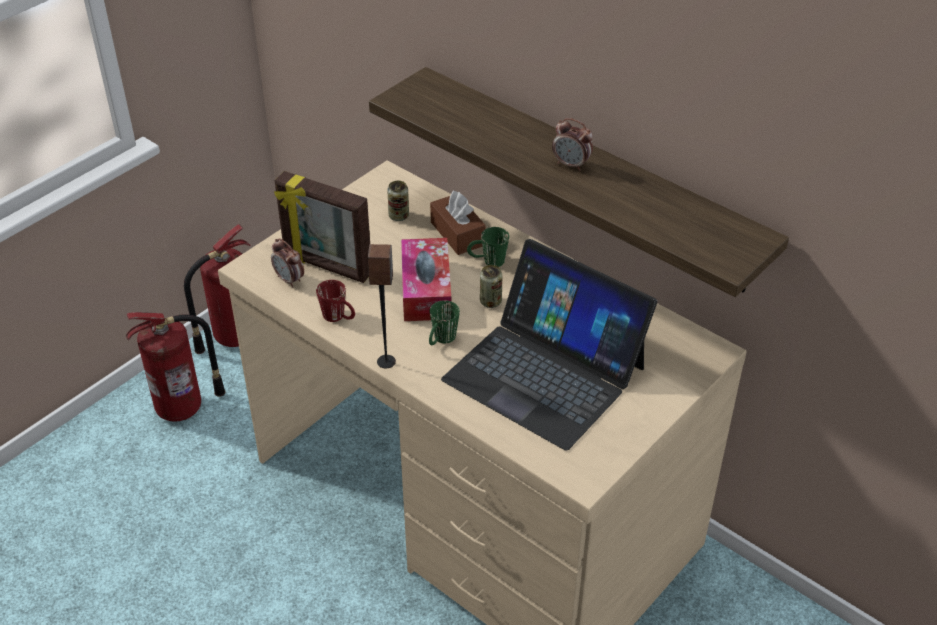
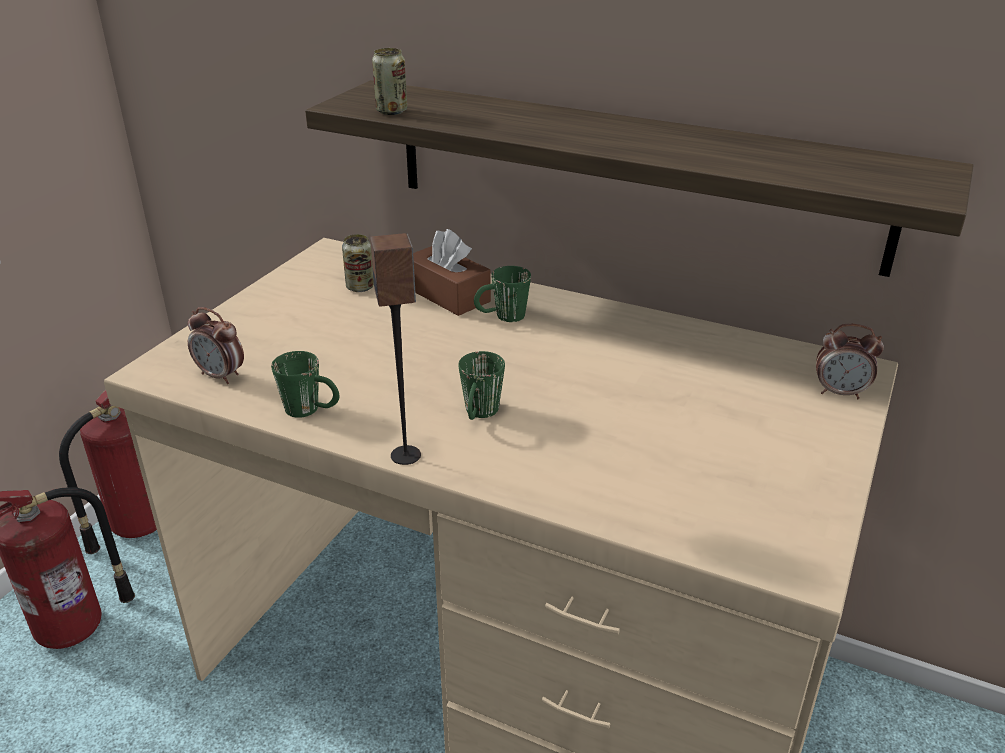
camera: 15 degrees left, 10 degrees down
picture frame [274,171,370,283] -> none
red mug [316,280,355,322] -> green mug [271,351,340,418]
tissue box [401,238,451,321] -> none
laptop [441,239,657,451] -> none
can [480,265,503,308] -> can moved to [372,48,407,115]
alarm clock [552,118,593,171] -> alarm clock moved to [816,324,884,399]

